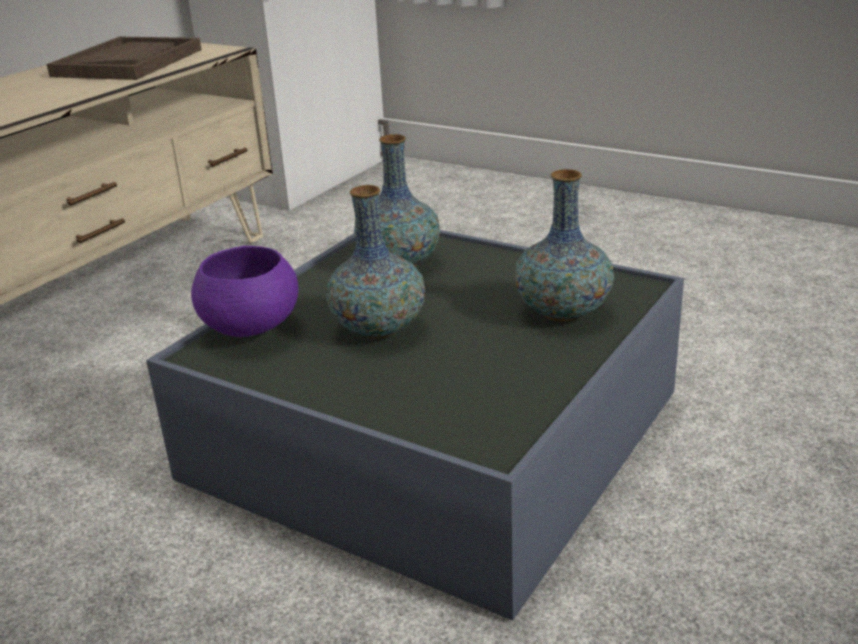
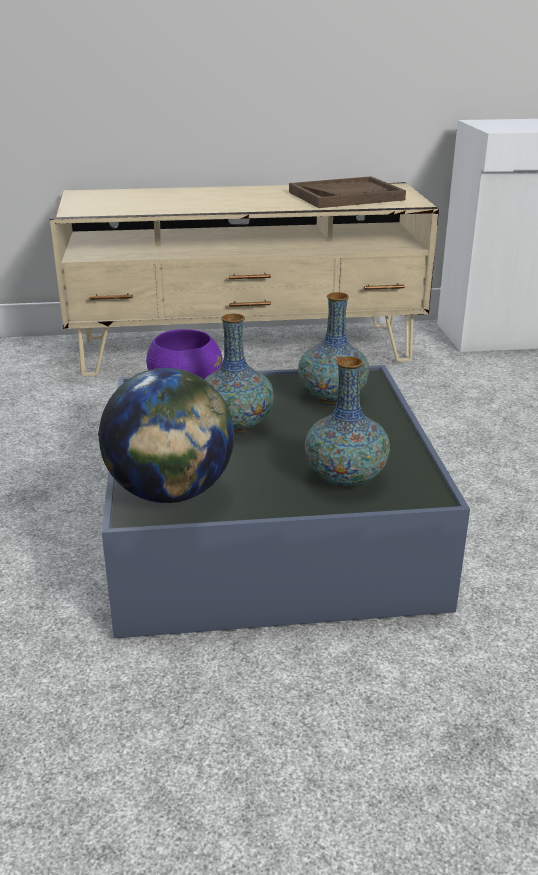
camera: 50 degrees right, 0 degrees up
none -> globe [98,368,234,503]

